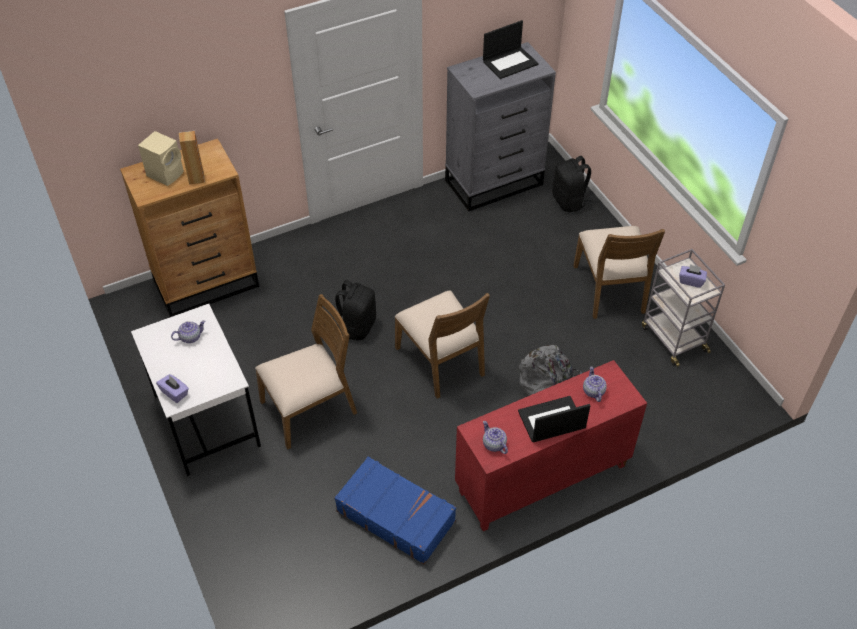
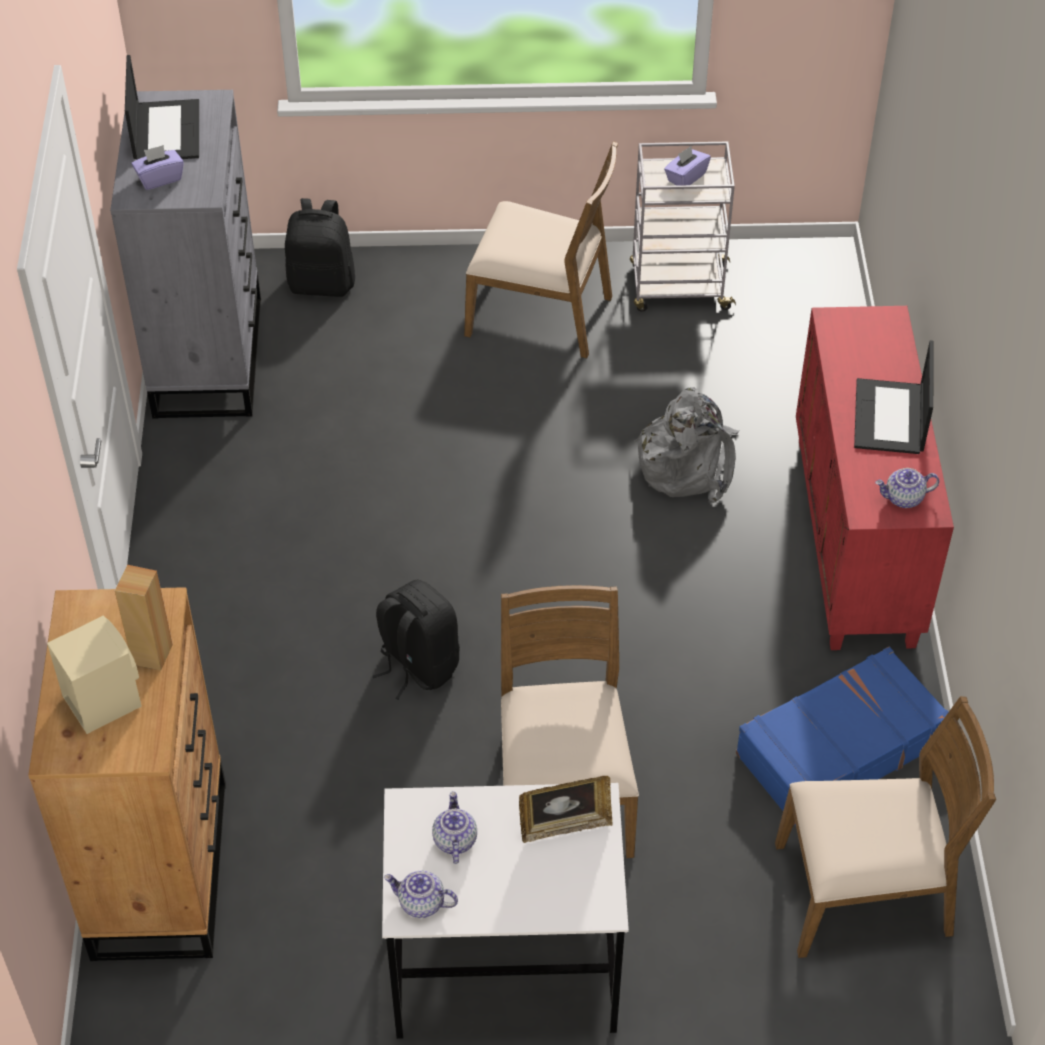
camera: 65 degrees left, 0 degrees up
purple tissue box [156,374,189,403] -> purple tissue box moved to [131,145,184,190]
brown chair [395,290,490,399] -> brown chair moved to [775,696,996,958]
teapot [583,366,607,402] -> teapot moved to [384,871,458,918]
none -> picture frame [519,776,612,843]

